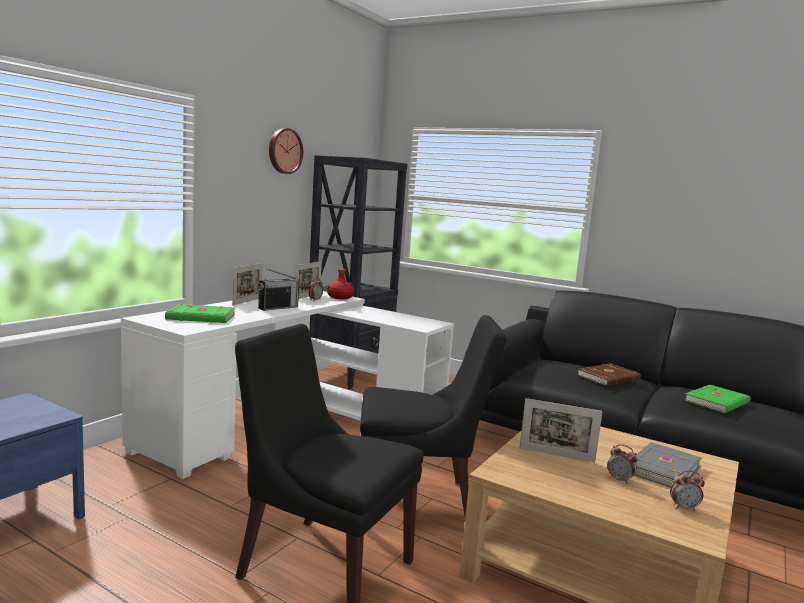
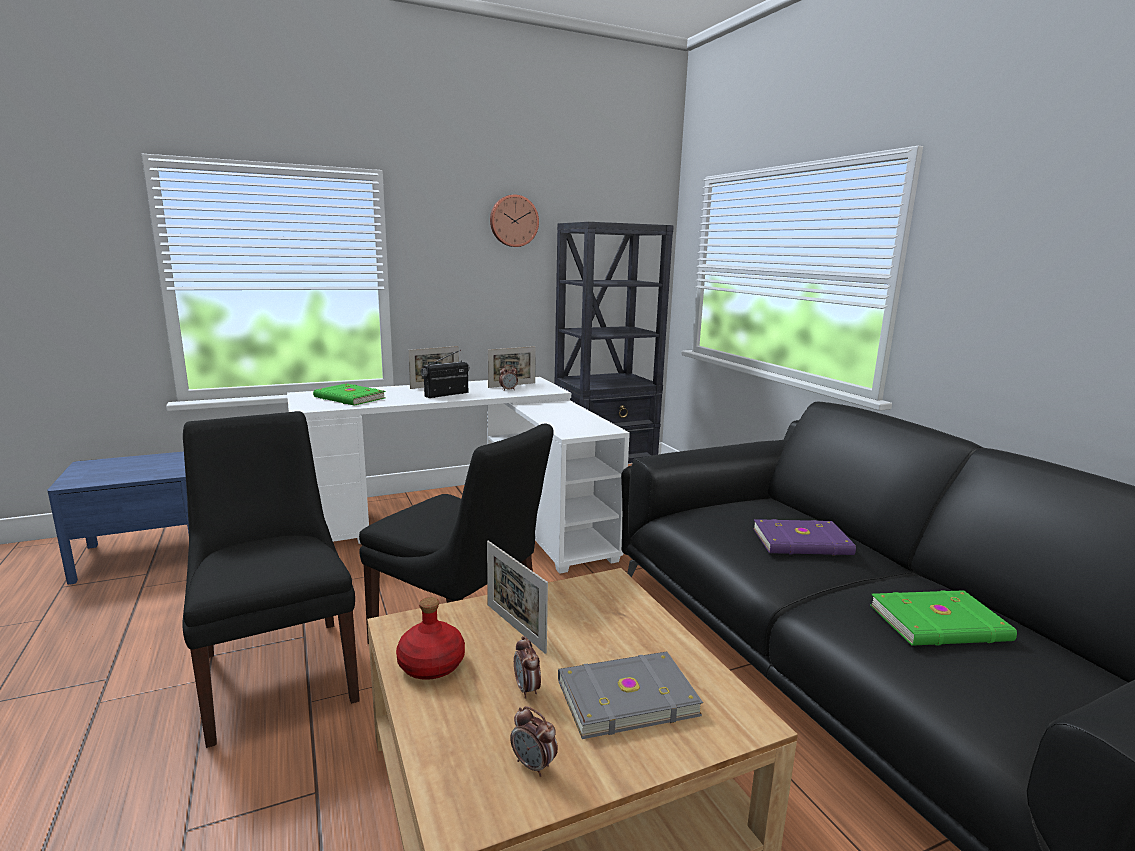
camera: 35 degrees right, 5 degrees up
radio [257,268,301,311] -> radio turned 150 degrees clockwise [421,350,470,398]
red bottle [327,269,354,299] -> red bottle moved to [396,597,465,680]
brown book [577,363,641,386] -> purple book [753,519,856,555]

